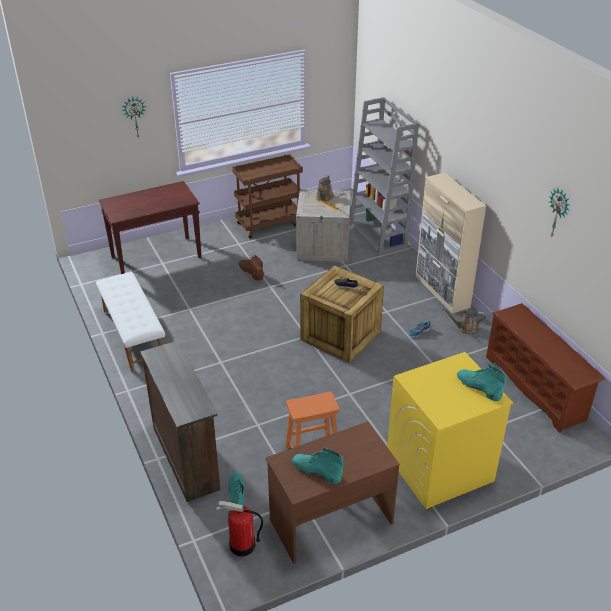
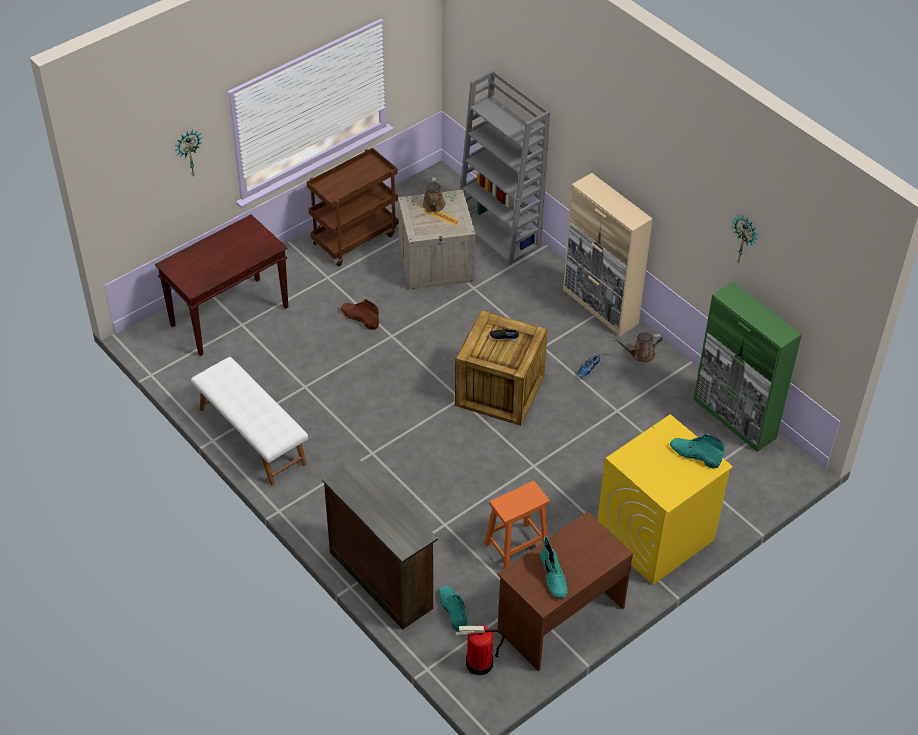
camera: 15 degrees left, 10 degrees up
turquoise boot [292,448,343,484] -> turquoise boot turned 120 degrees counterclockwise [540,536,568,598]
brown shoe rack [486,303,605,433] -> green cabinet [693,282,802,452]

